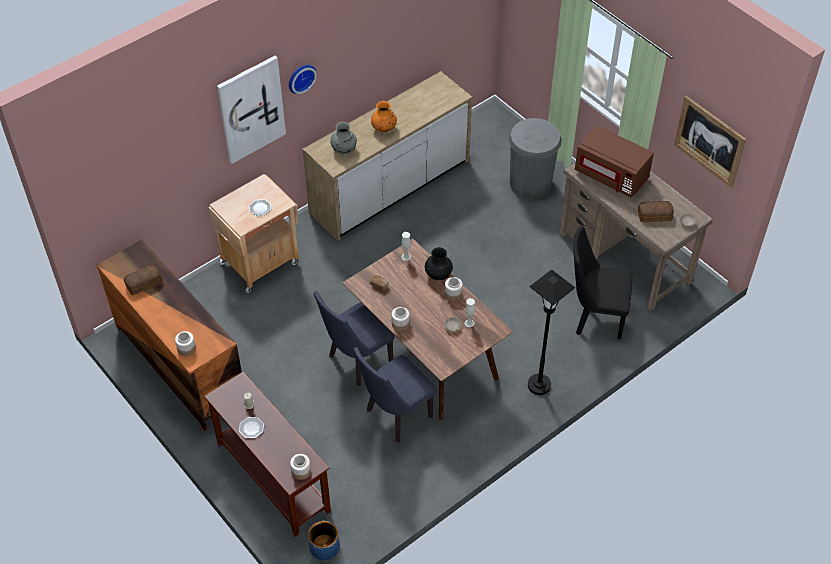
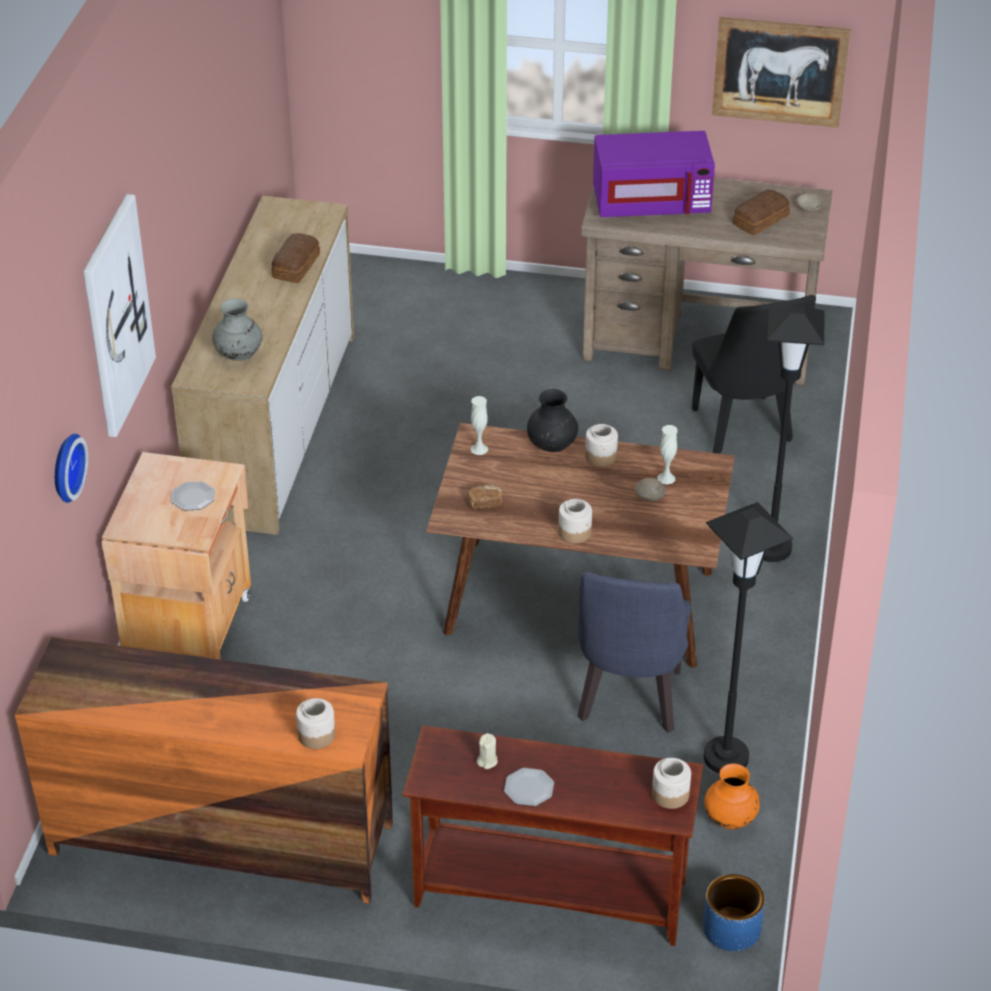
camera: 40 degrees left, 10 degrees down
bread [124,265,162,295] -> bread moved to [271,233,320,283]
wall clock [289,65,317,94] -> wall clock moved to [55,433,88,503]
blue chair [314,291,395,386] -> none
orange vase [371,101,397,132] -> orange vase moved to [704,763,760,829]
grey trash can [508,118,562,199] -> none
black chair [573,225,632,340] -> black chair turned 75 degrees counterclockwise [692,295,816,454]
brown microwave [575,125,654,197] -> purple microwave [593,131,715,217]
none -> black floor lamp [704,502,793,774]

